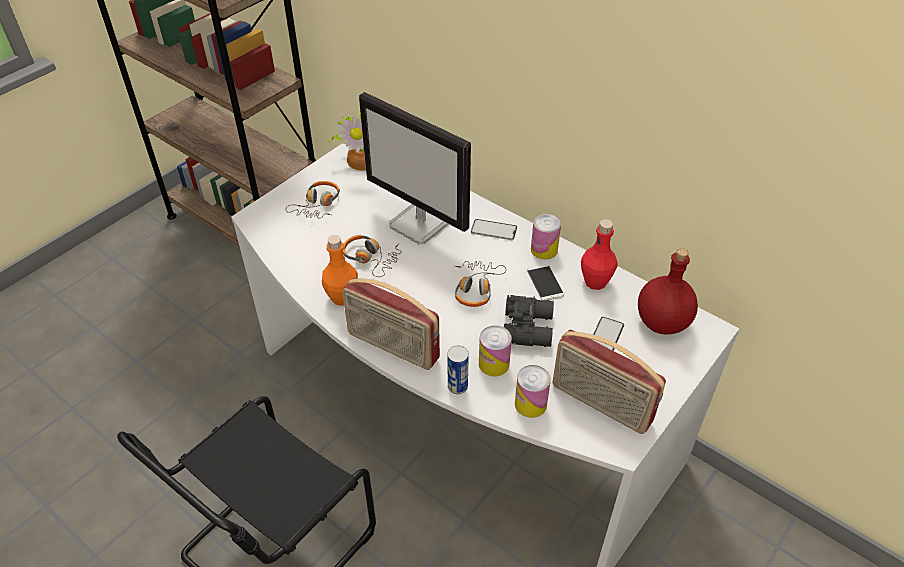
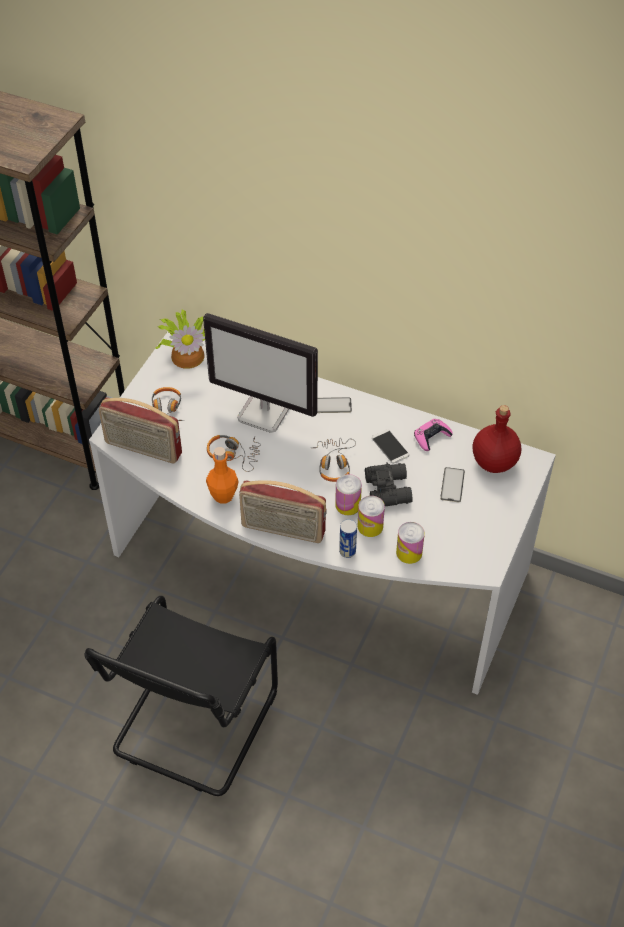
camera: 15 degrees left, 5 degrees up
can [531,214,561,259] -> can moved to [335,474,362,515]
radio [553,330,666,434] -> radio moved to [99,397,182,464]
red bottle [581,219,618,290] -> pink game controller [414,419,453,451]

